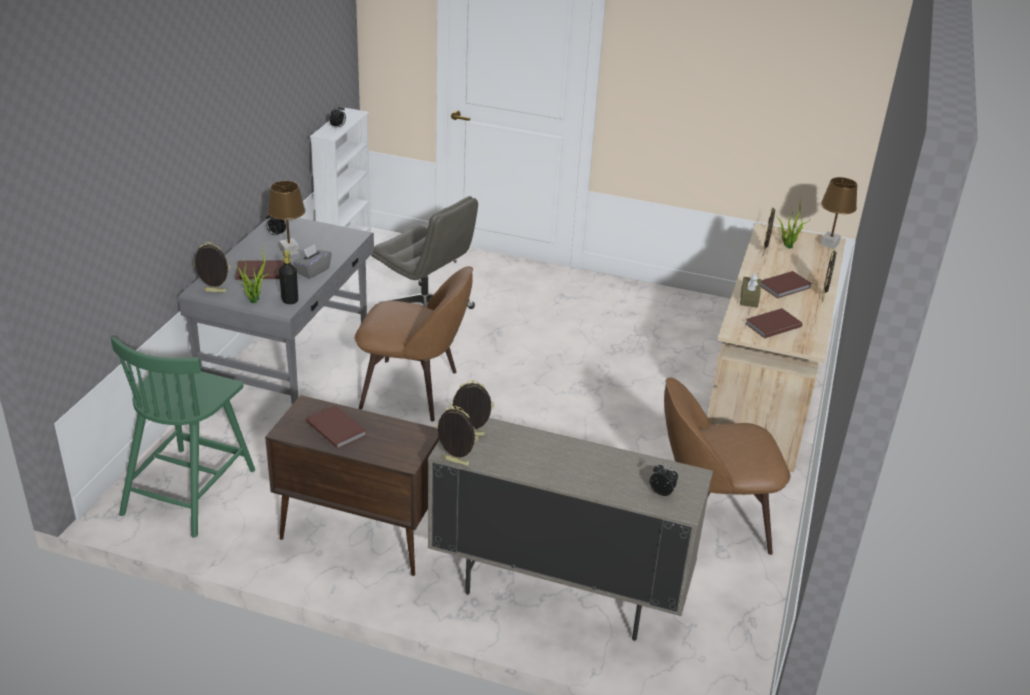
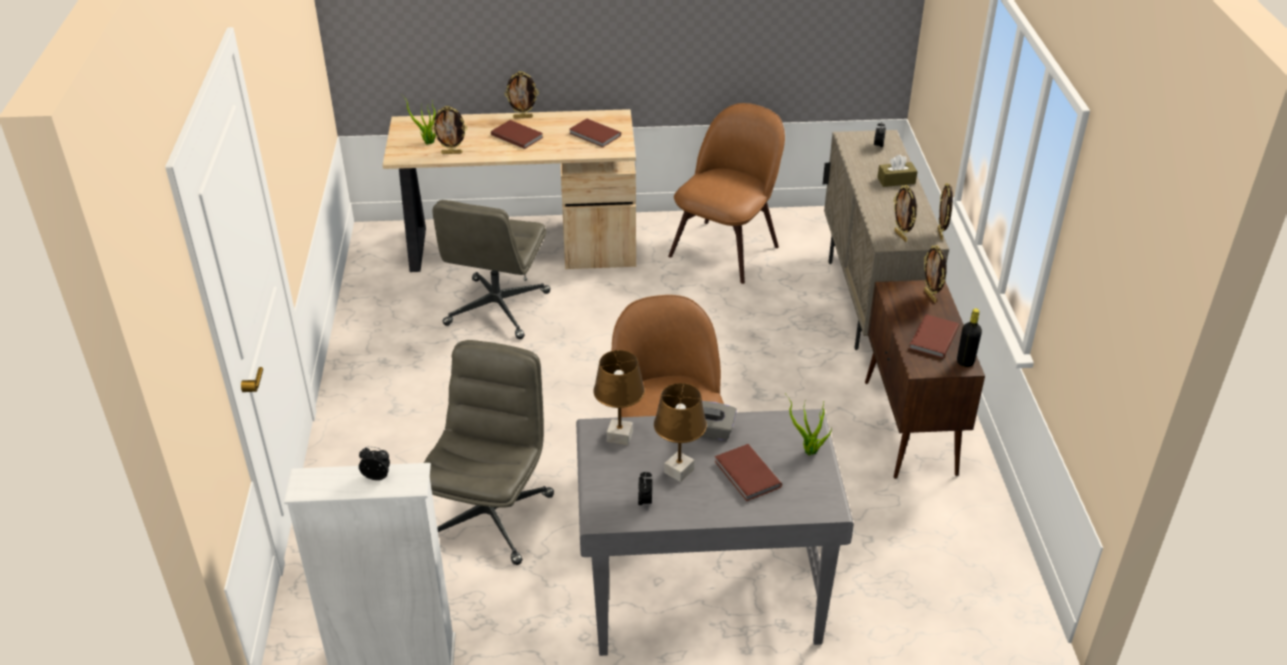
camera: 110 degrees left, 5 degrees up
green chair [111,336,255,538] -> none
picture frame [194,242,231,293] -> picture frame moved to [924,245,946,303]
black bottle [279,250,298,304] -> black bottle moved to [957,308,982,367]
brown chair [664,378,790,555] -> brown chair turned 120 degrees counterclockwise [668,103,785,284]
brown tissue box [740,273,761,308] -> brown tissue box moved to [877,155,917,187]
brown table lamp [821,177,857,249] -> brown table lamp moved to [593,350,645,445]
none -> grey office chair [432,200,551,339]

